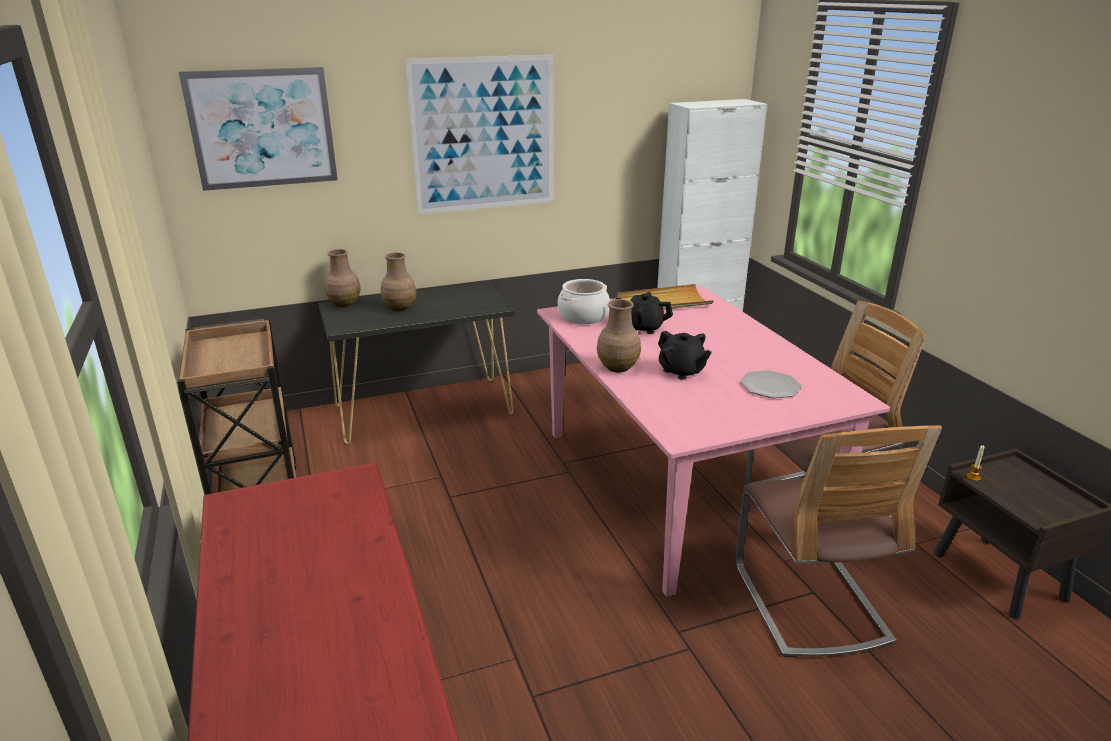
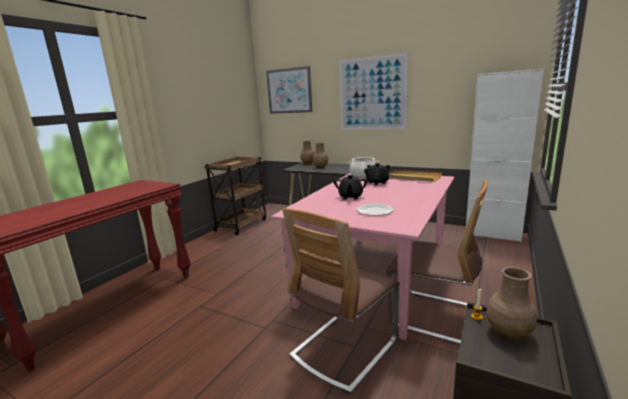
camera: 50 degrees right, 10 degrees down
brown vase [597,299,641,373] -> brown vase moved to [486,267,537,341]

